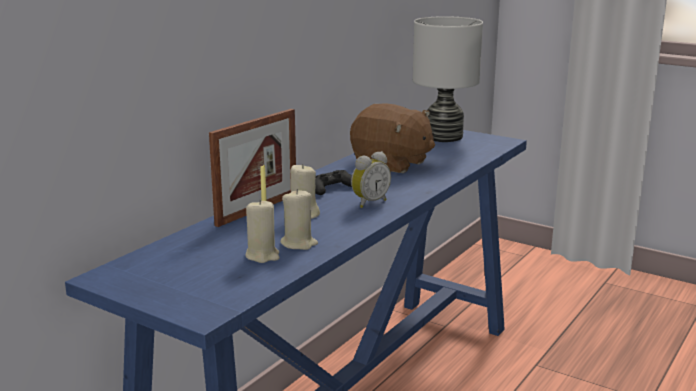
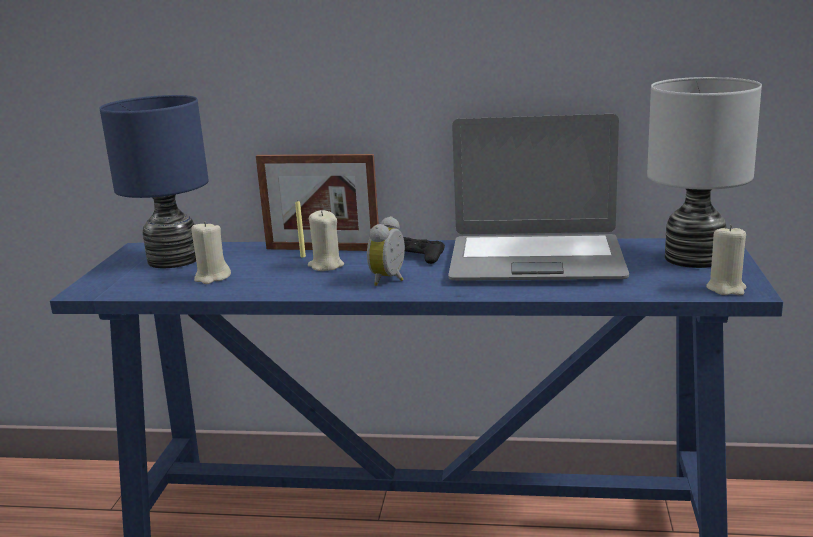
camera: 65 degrees right, 0 degrees up
beige candle [280,189,318,250] -> beige candle moved to [706,225,746,295]
brown plush toy [350,104,435,173] -> laptop [448,114,629,281]
alarm clock [351,151,391,208] -> alarm clock turned 90 degrees clockwise [367,216,405,286]
none -> blue table lamp [100,95,209,268]

